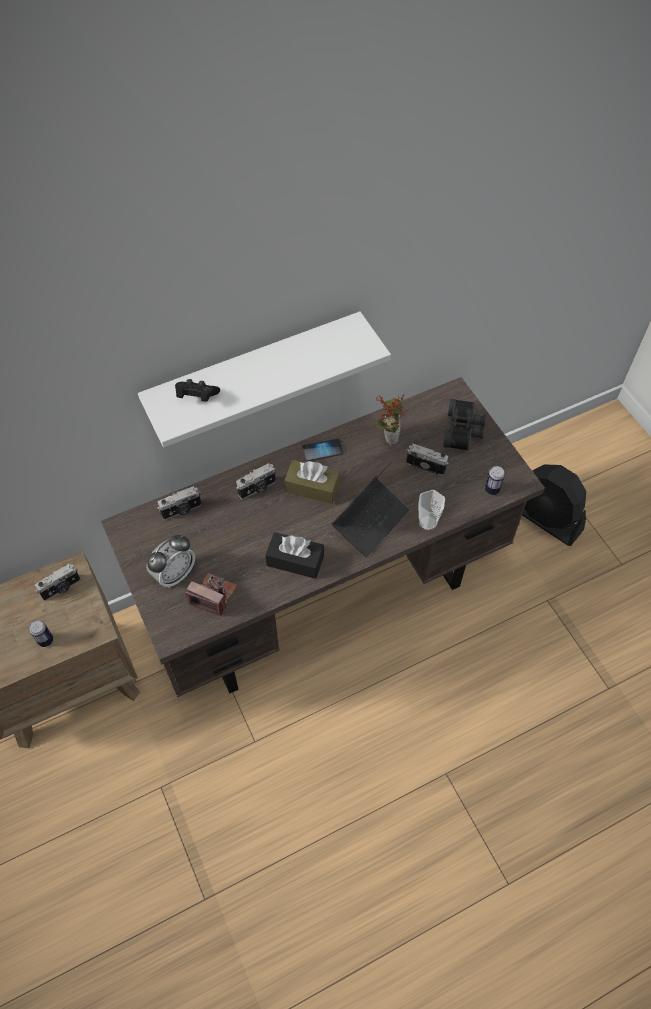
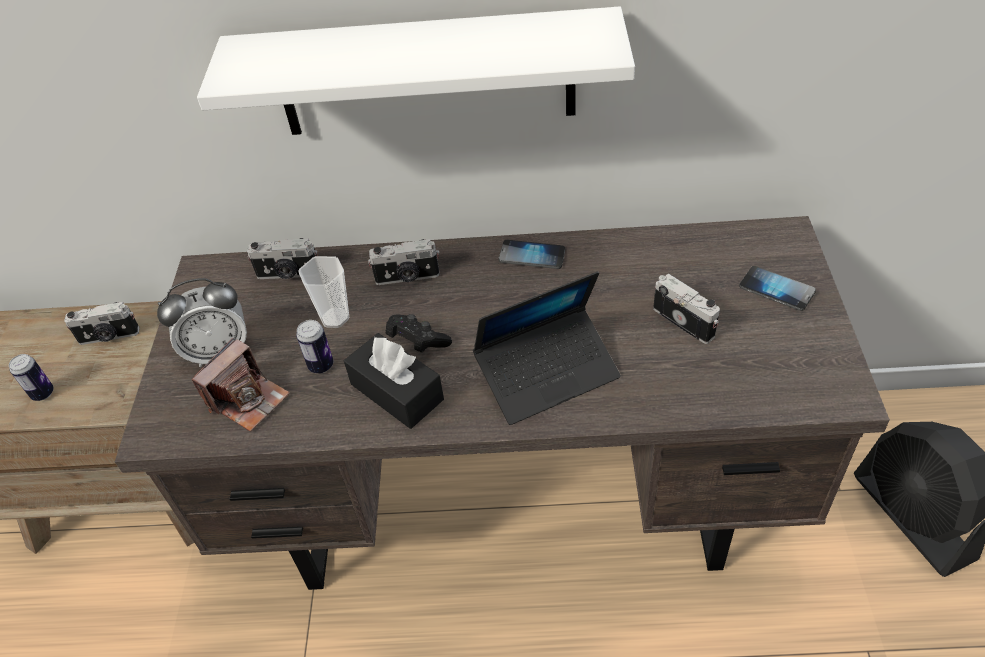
camera: 30 degrees right, 10 degrees down
black game controller [175,379,220,402] -> black game controller moved to [386,314,452,353]
camera [185,573,237,616] -> camera turned 75 degrees clockwise [192,338,290,432]
brown tissue box [284,460,340,504] -> none
potted plant [376,394,408,446] -> none
cup [418,490,445,531] -> cup moved to [298,256,349,328]
black binoculars [443,399,486,451] -> phone [739,266,816,311]
can [485,466,505,495] -> can moved to [296,320,333,373]

